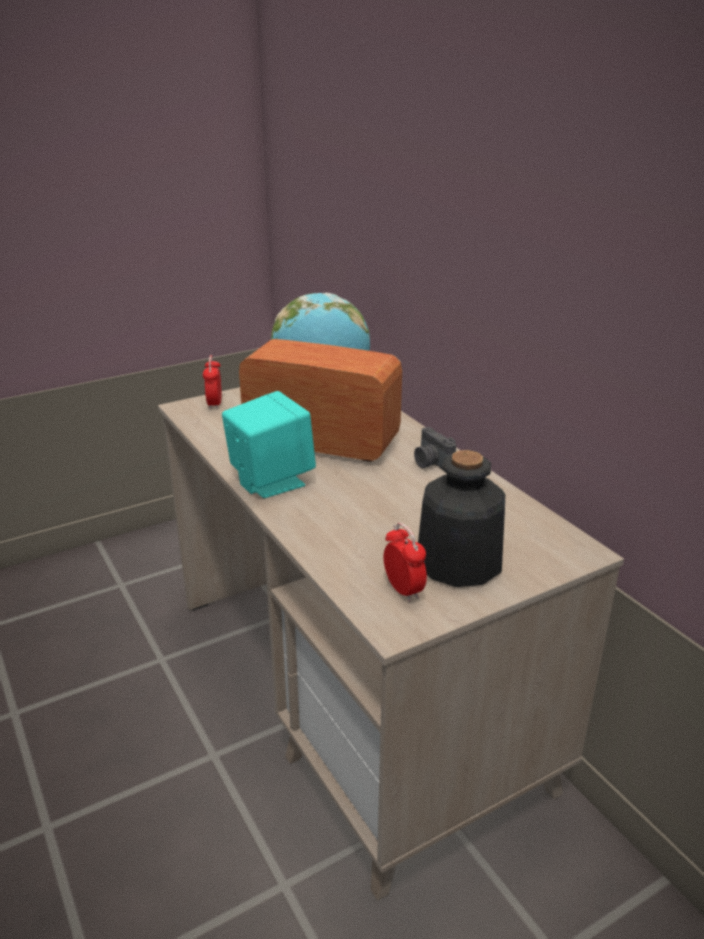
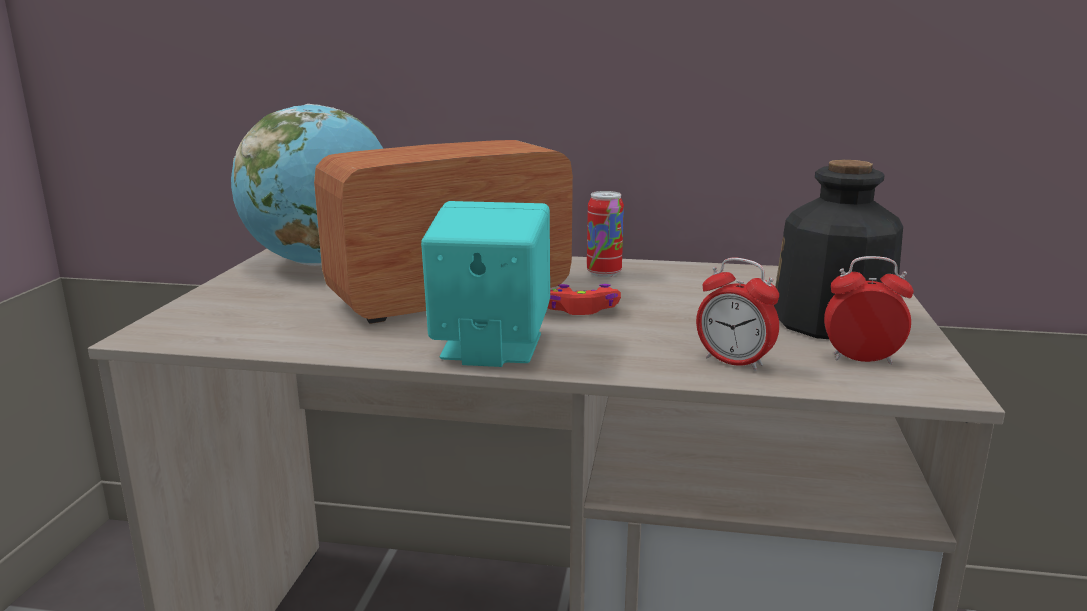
camera: 50 degrees left, 10 degrees down
alarm clock [203,355,222,410] -> alarm clock moved to [696,257,779,371]
camera [414,427,456,469] -> can [587,191,624,277]
none -> red game controller [548,284,621,315]

